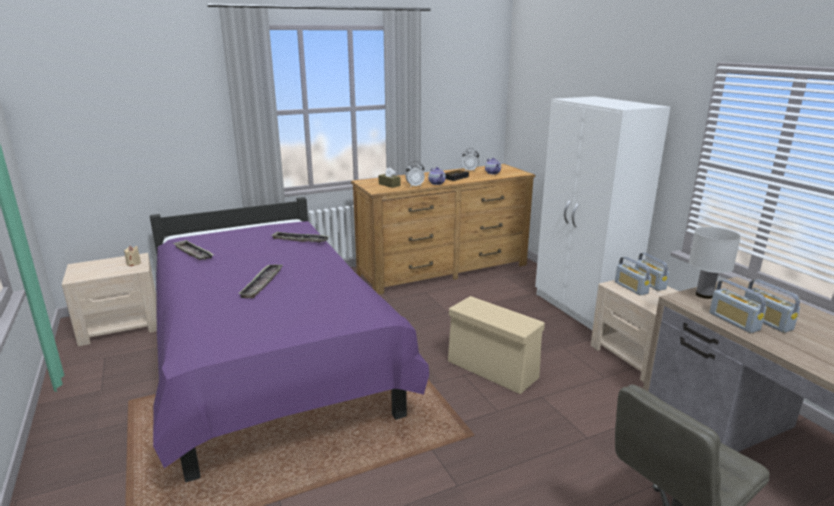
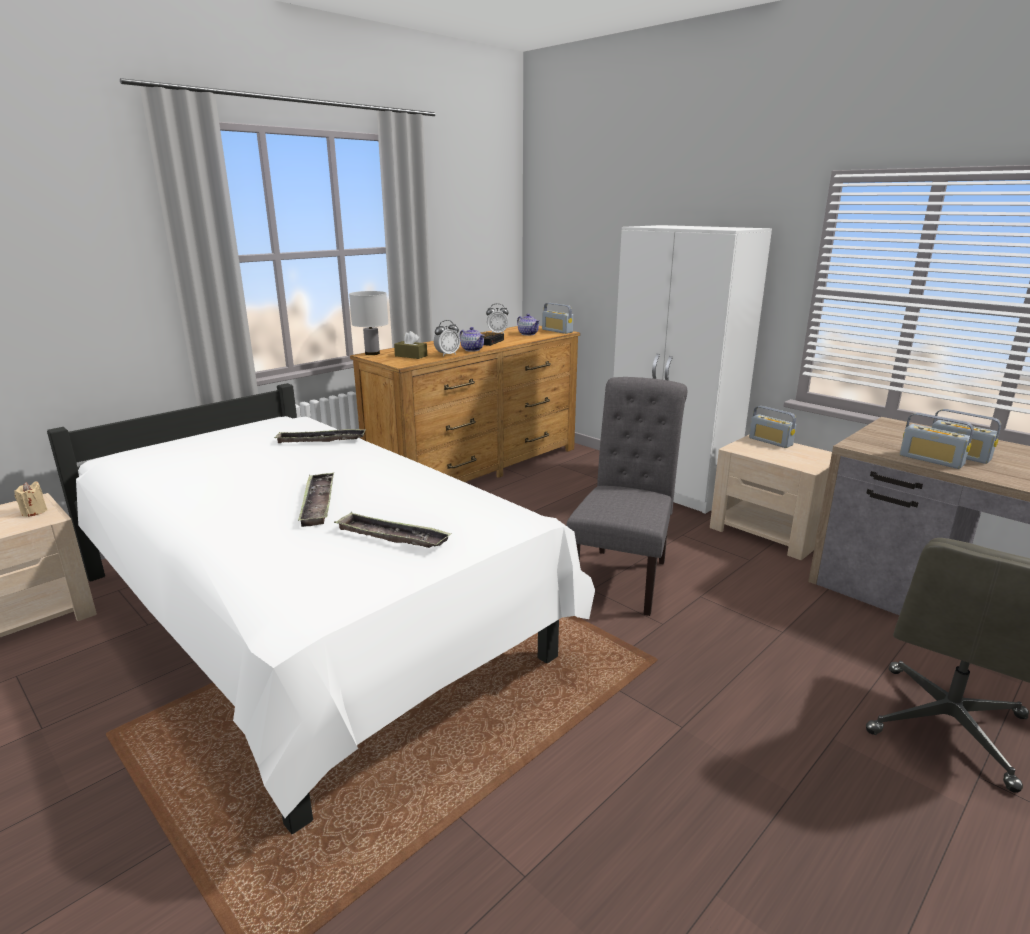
camera: 20 degrees left, 0 degrees up
purple bed [150,197,429,482] -> white bed [47,383,595,834]
tray [173,240,213,260] -> tray moved to [334,512,452,548]
beige storage box [448,296,545,394] -> grey chair [566,377,687,616]
radio [615,257,651,296] -> radio moved to [542,303,573,334]
white table lamp [689,227,741,299] -> white table lamp moved to [349,291,389,355]

